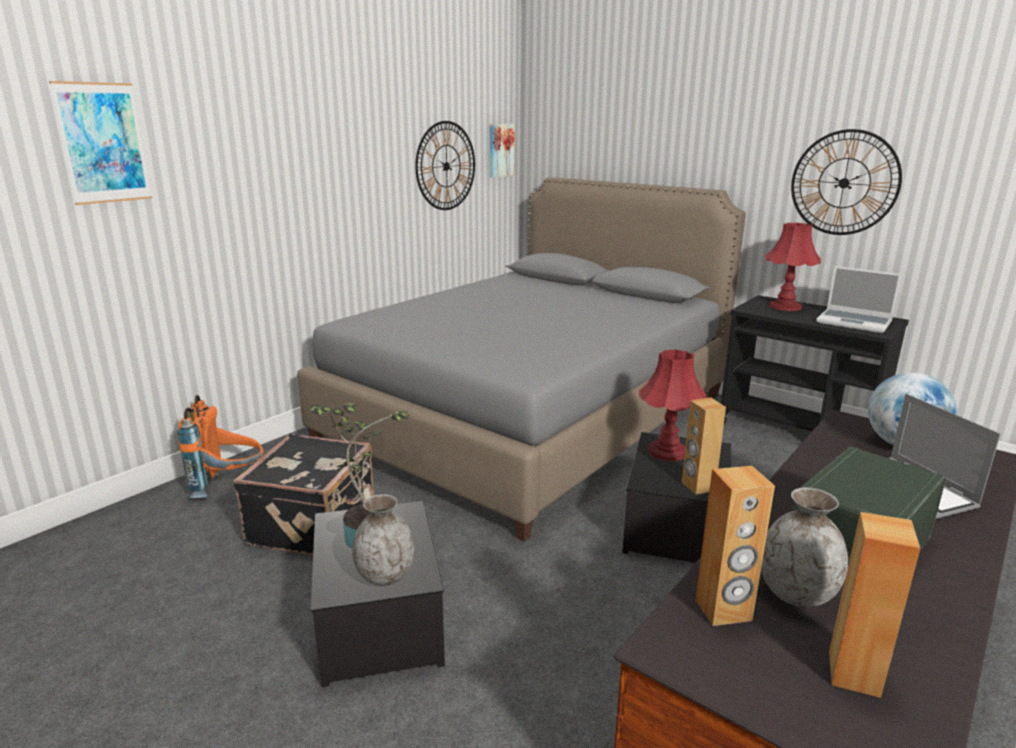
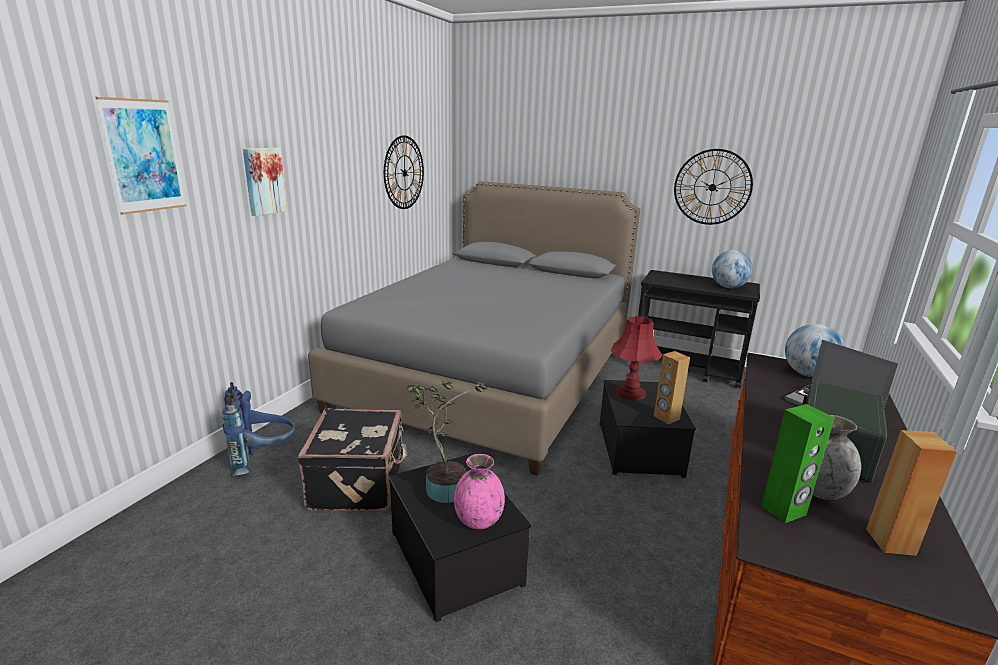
camera: 15 degrees left, 0 degrees up
orange backpack [177,395,264,498] -> blue backpack [222,382,296,476]
grey vase [352,494,415,585] -> pink vase [454,454,505,529]
picture [490,124,515,178] -> picture moved to [243,148,287,216]
brown speaker [695,466,775,626] -> green speaker [761,404,835,523]
red table lamp [765,223,821,311] -> none
laptop [816,266,902,333] -> globe [712,250,753,288]

